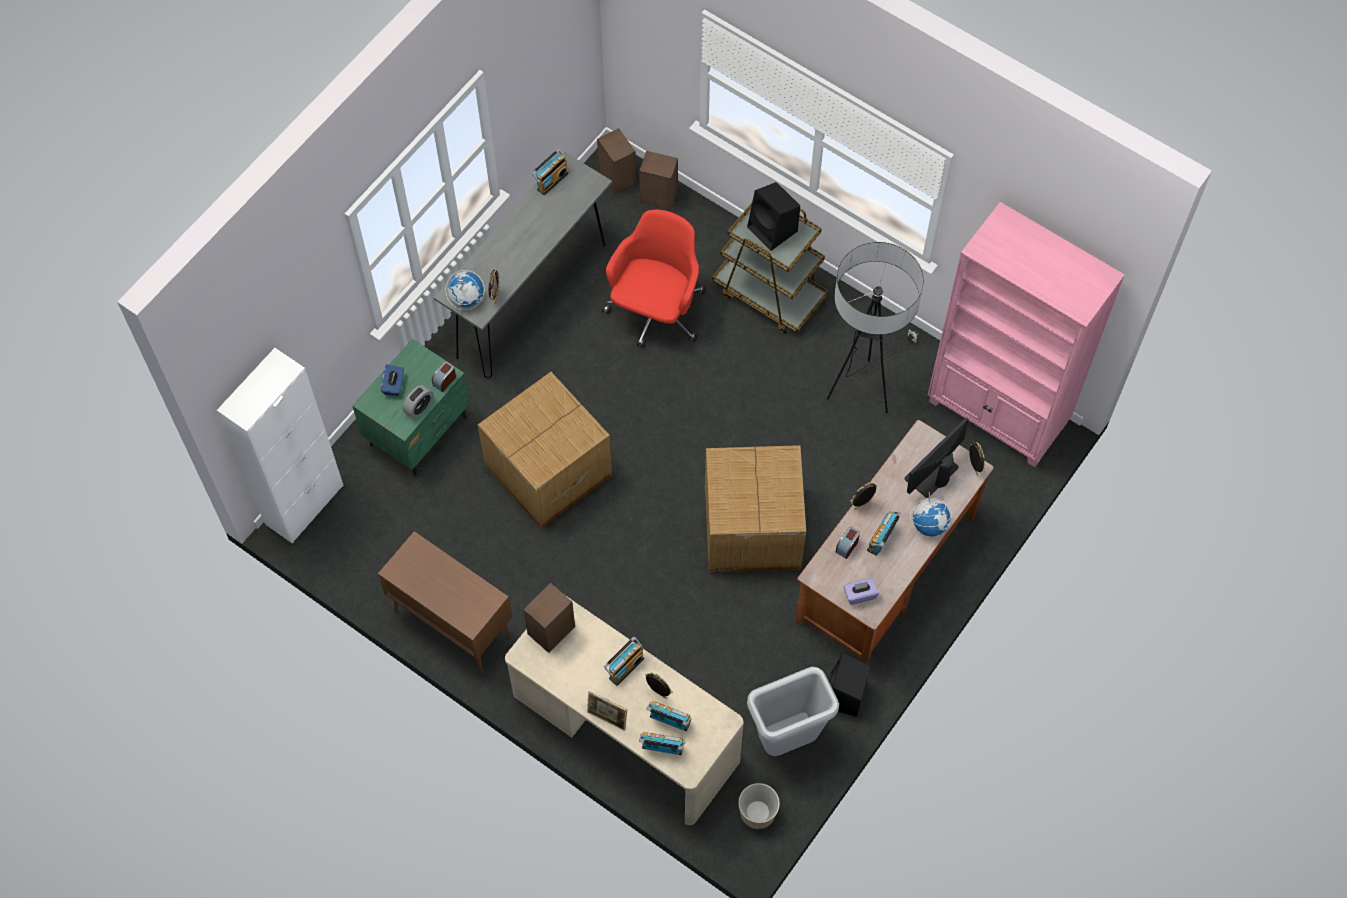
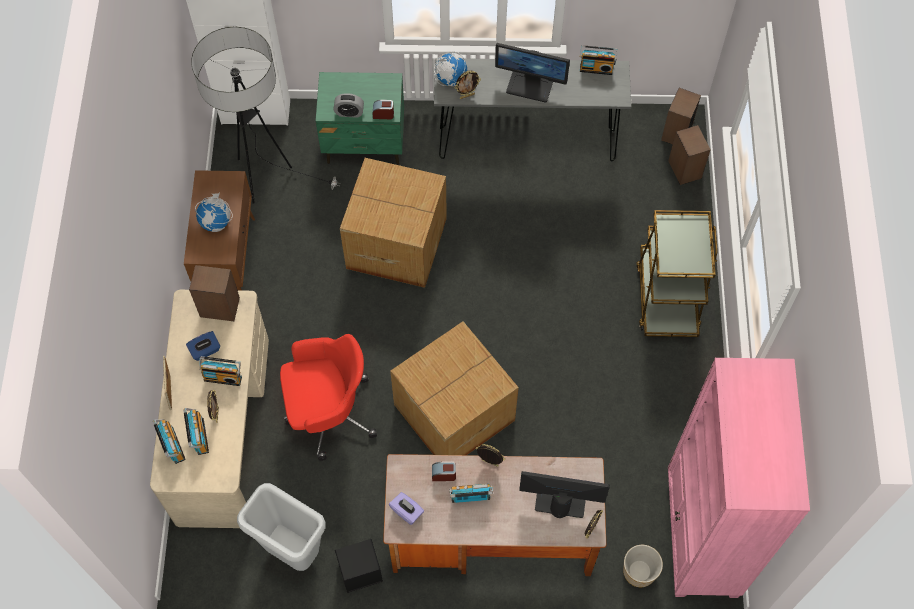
camera: 55 degrees right, 0 degrees up
blue tissue box [381,364,404,396] -> blue tissue box moved to [186,331,220,361]
red office chair [602,210,706,348] -> red office chair moved to [280,334,377,461]
planter [738,783,780,829] -> planter moved to [623,545,663,587]
black speaker [747,182,800,251] -> none
floor lamp [827,242,923,413] -> floor lamp moved to [191,27,341,204]
globe [910,492,952,536] -> globe moved to [195,193,233,232]
none -> monitor [495,43,570,102]

